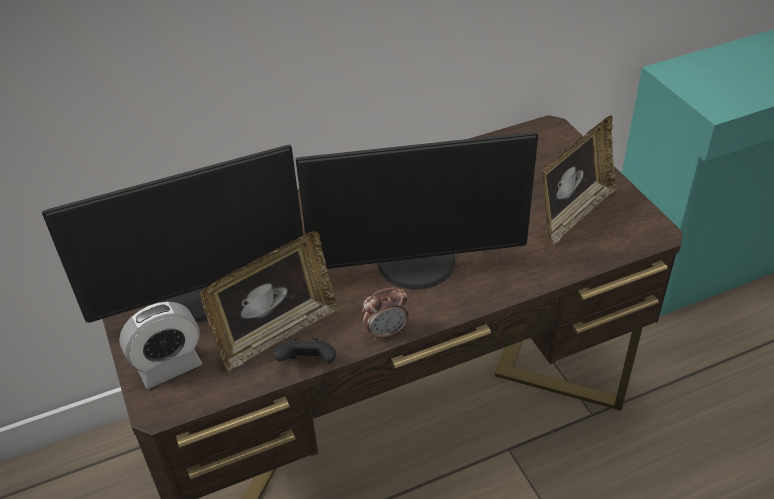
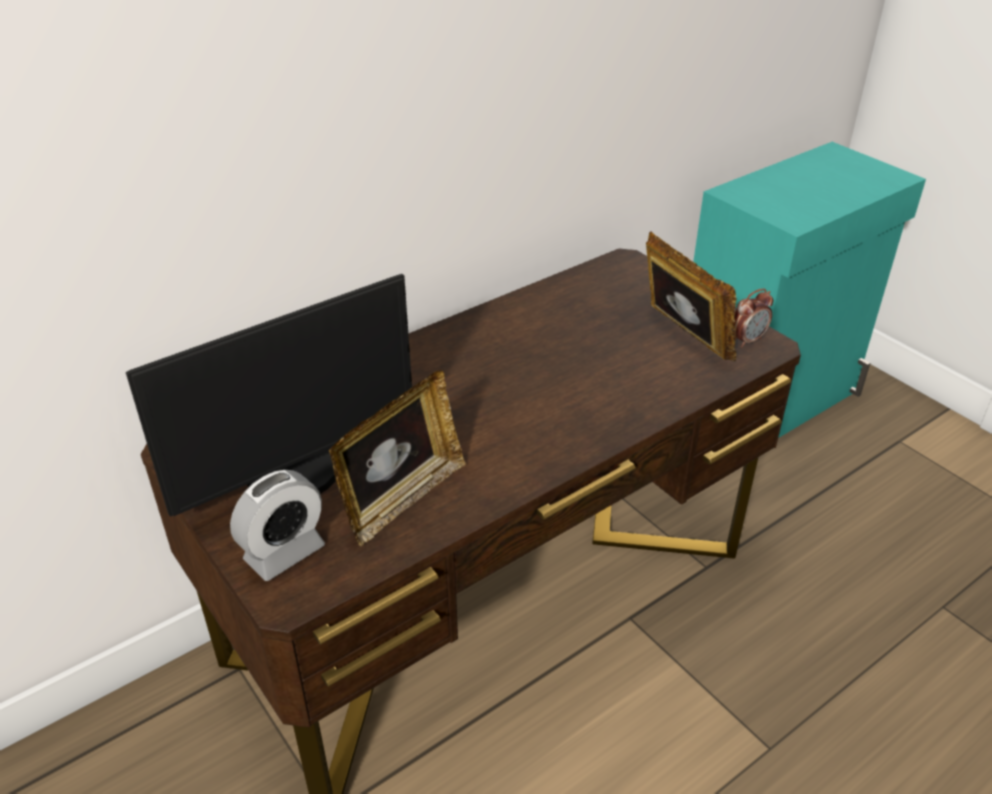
camera: 15 degrees left, 5 degrees down
black game controller [274,338,336,363] -> none
monitor [296,132,538,289] -> none
alarm clock [362,287,409,341] -> alarm clock moved to [734,288,773,348]
picture frame [542,116,617,246] -> picture frame turned 60 degrees counterclockwise [646,232,737,361]

